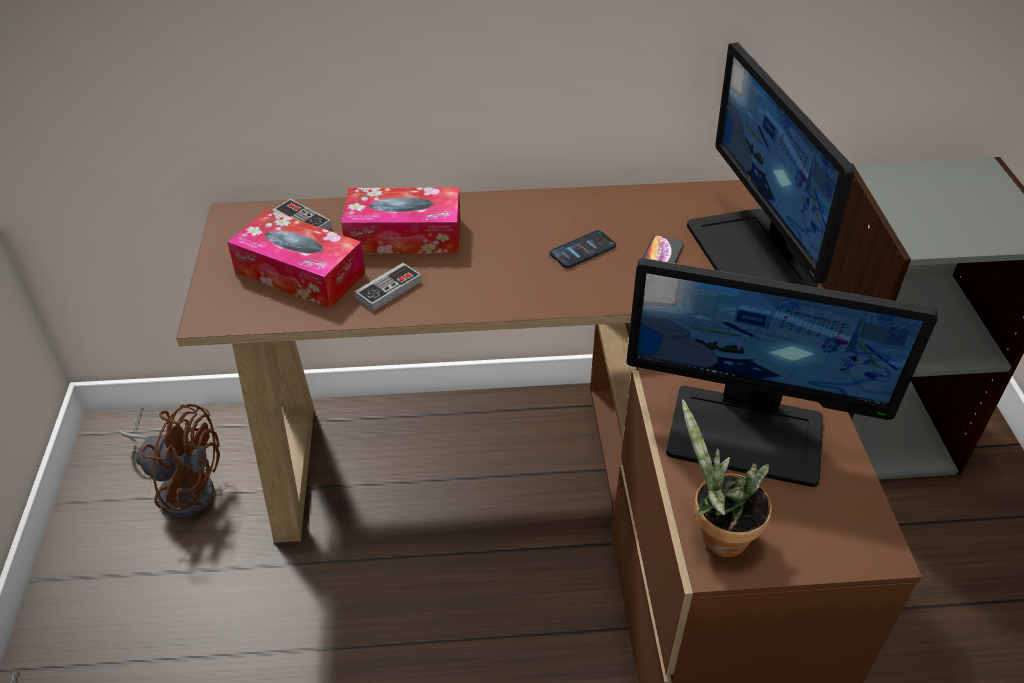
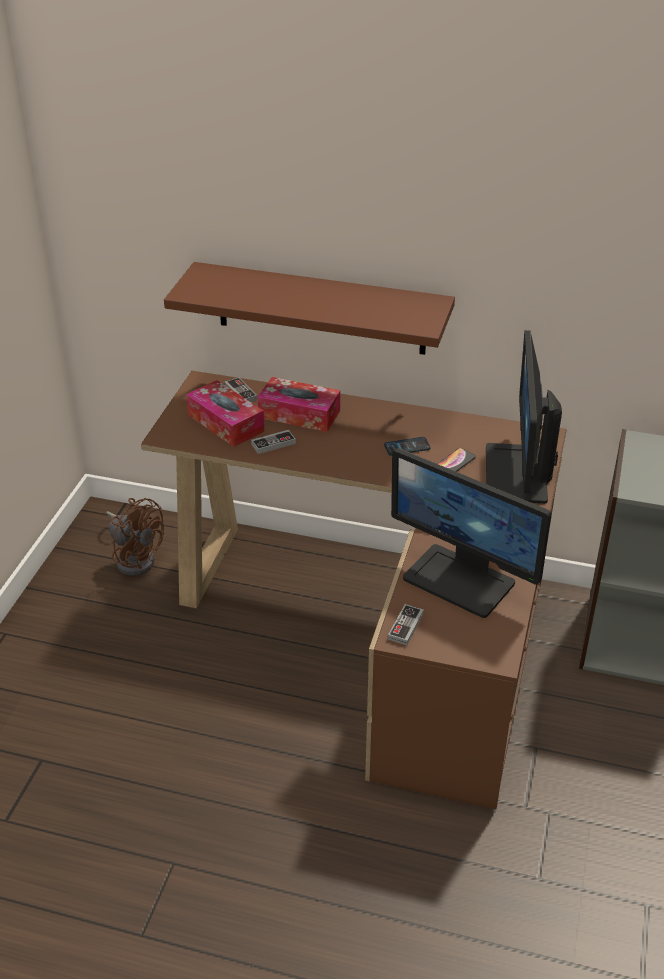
camera: 20 degrees right, 5 degrees down
potted plant [682,399,772,557] -> game controller [388,604,424,645]
none -> brown shelf [164,262,455,355]

